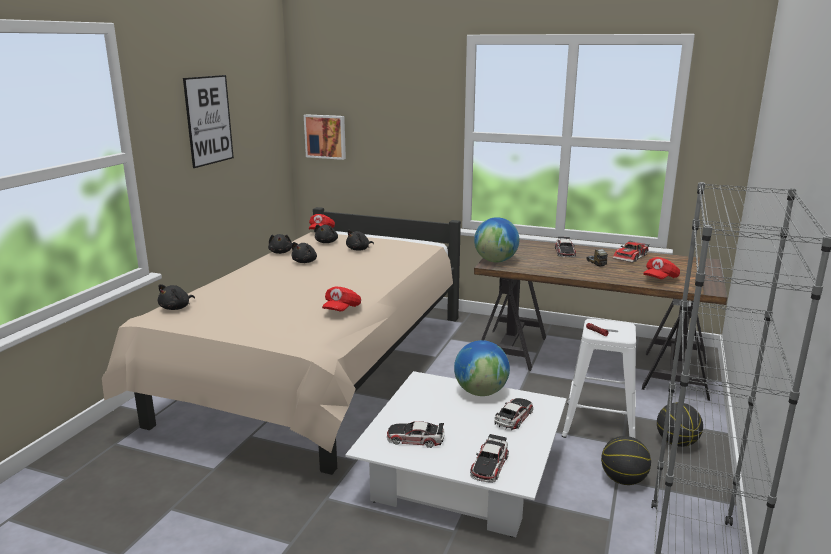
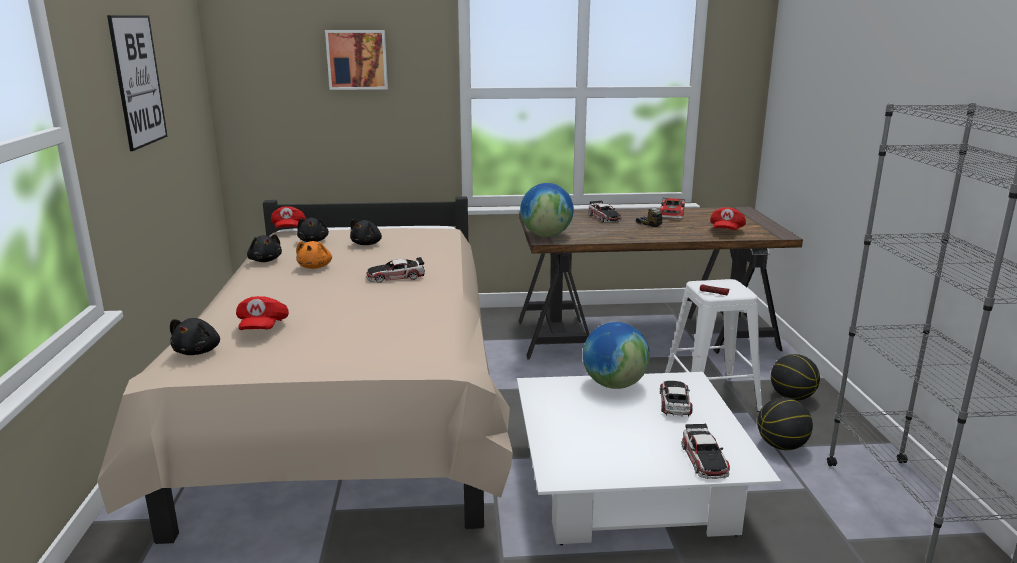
camera: 25 degrees left, 0 degrees up
black plush toy [291,242,317,263] -> orange plush toy [296,241,332,269]
picture [304,114,346,160] -> picture moved to [325,30,388,90]
red cap [322,286,361,312] -> red cap moved to [236,296,289,330]
toy car [387,421,445,448] -> toy car moved to [367,257,425,283]

